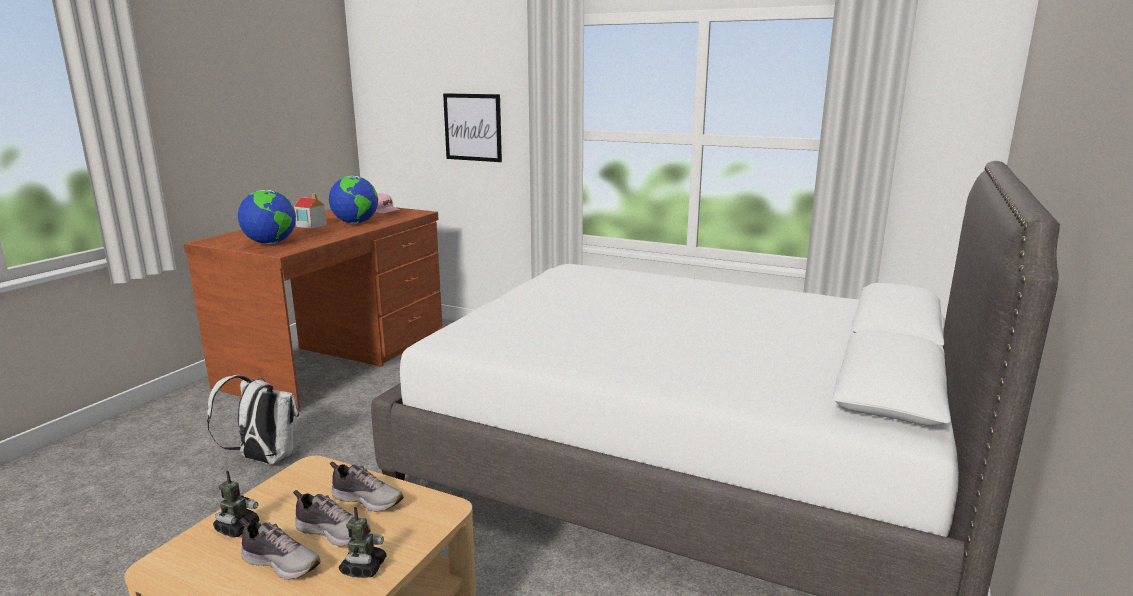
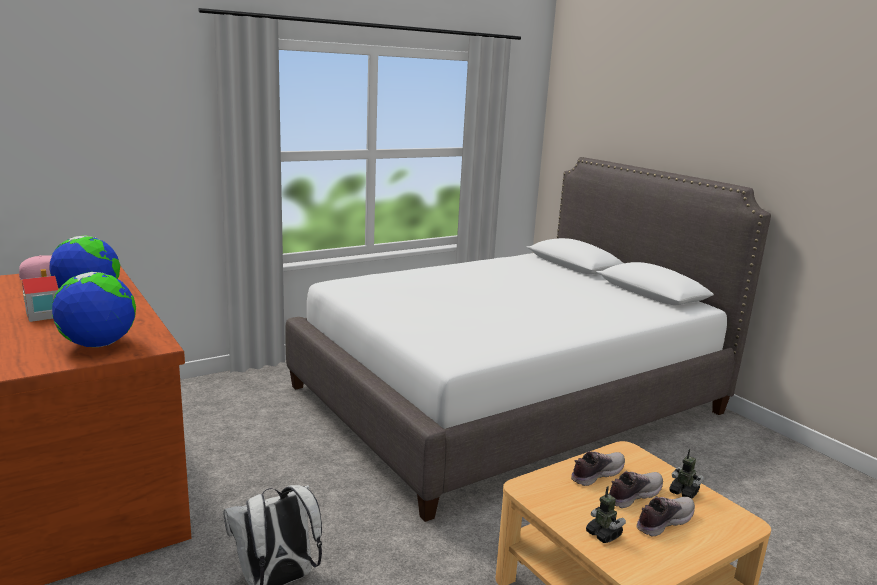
camera: 60 degrees left, 0 degrees up
picture [443,93,502,162] -> none

